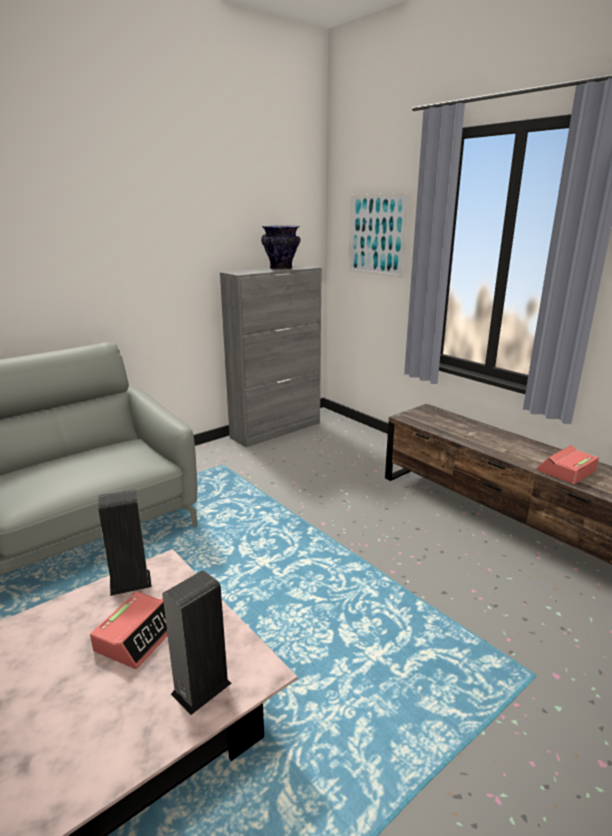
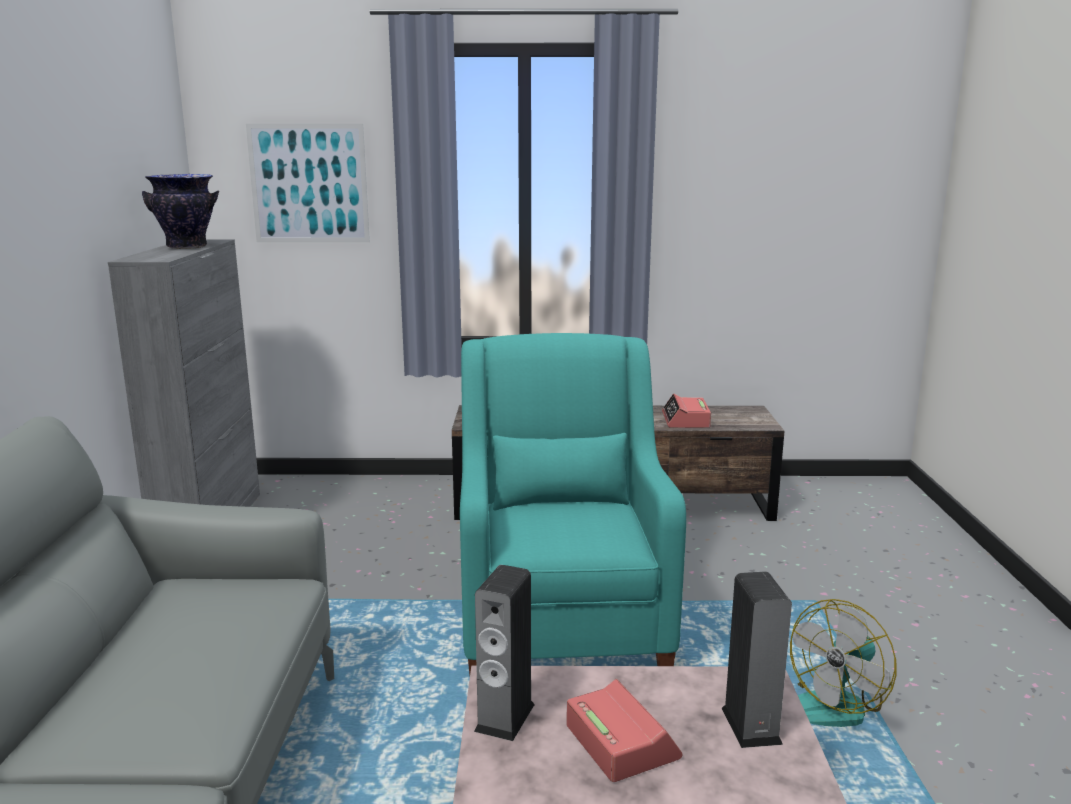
camera: 50 degrees left, 5 degrees down
none -> turquoise armchair [460,333,686,675]
none -> fan [790,599,896,727]

